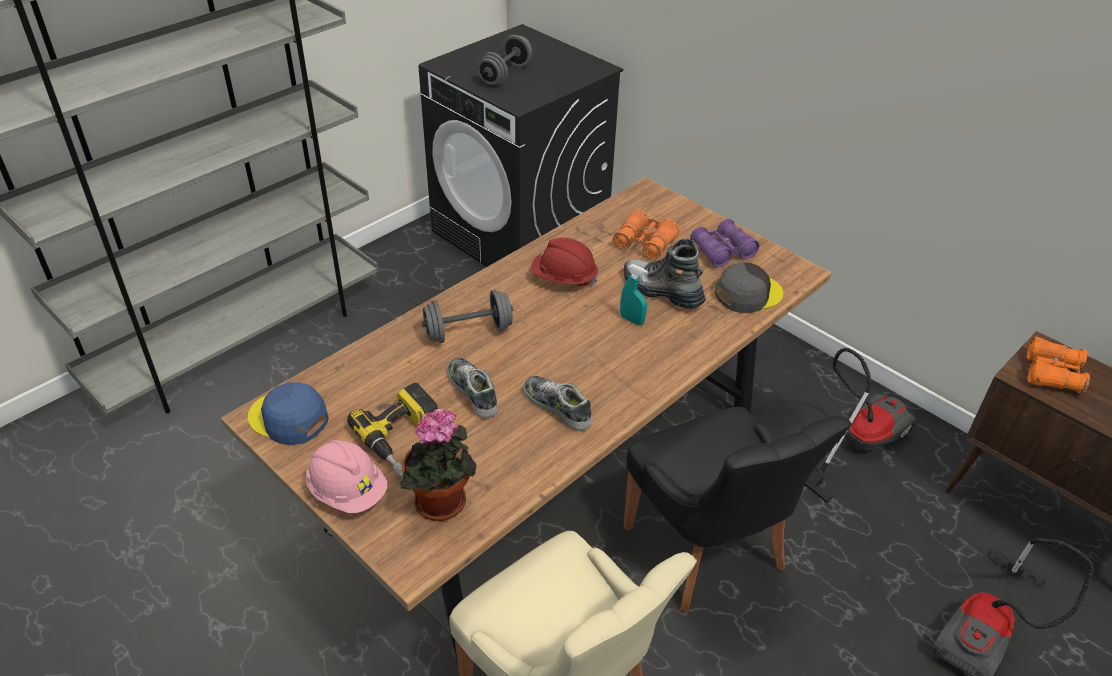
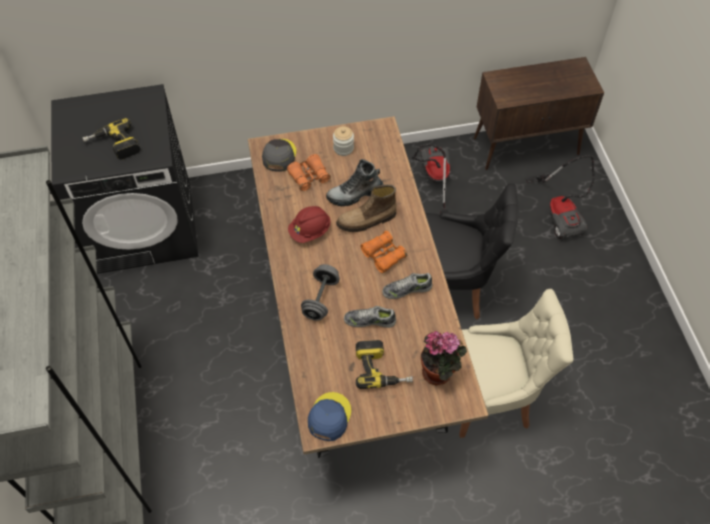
camera: 55 degrees left, 15 degrees up
blue cap [248,382,329,445] -> blue cap turned 135 degrees clockwise [308,392,351,441]
pink hard hat [306,440,387,513] -> none
grey dumbbell [477,35,532,85] -> power drill [82,118,140,160]
turquoise spray bottle [620,264,648,325] -> boot [336,184,397,232]
purple binoculars [690,219,759,268] -> jar [333,126,354,156]
grey cap [715,262,783,313] -> grey cap moved to [262,139,296,172]
orange binoculars [1027,336,1090,394] -> orange binoculars moved to [360,231,407,273]

